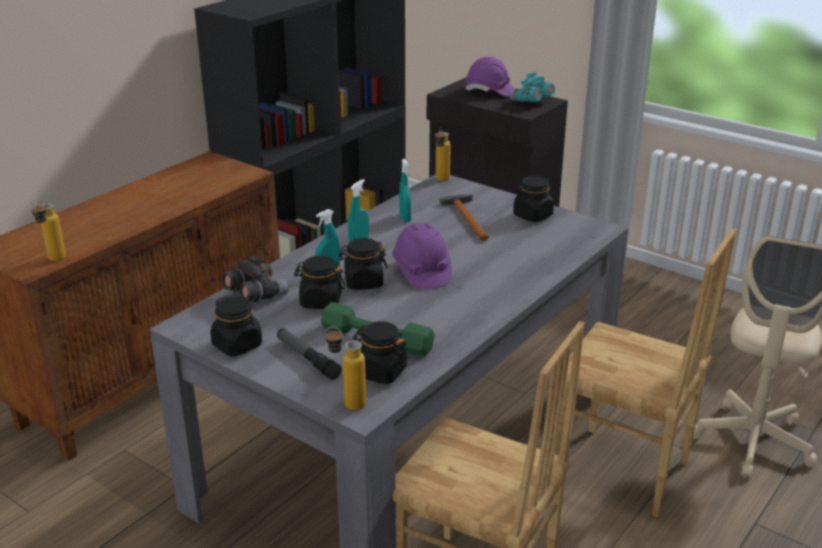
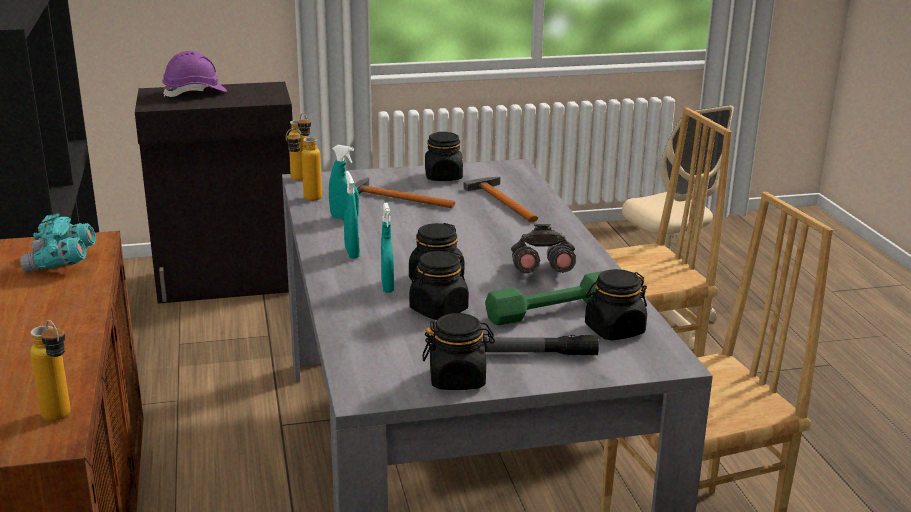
camera: 50 degrees left, 5 degrees down
grey binoculars [222,256,289,302] -> grey binoculars moved to [511,224,576,273]
bottle [326,327,366,410] -> bottle moved to [286,128,322,201]
purple hard hat [392,223,452,290] -> none
turquoise binoculars [509,73,555,102] -> turquoise binoculars moved to [20,213,96,272]
none -> hammer [463,177,538,222]

